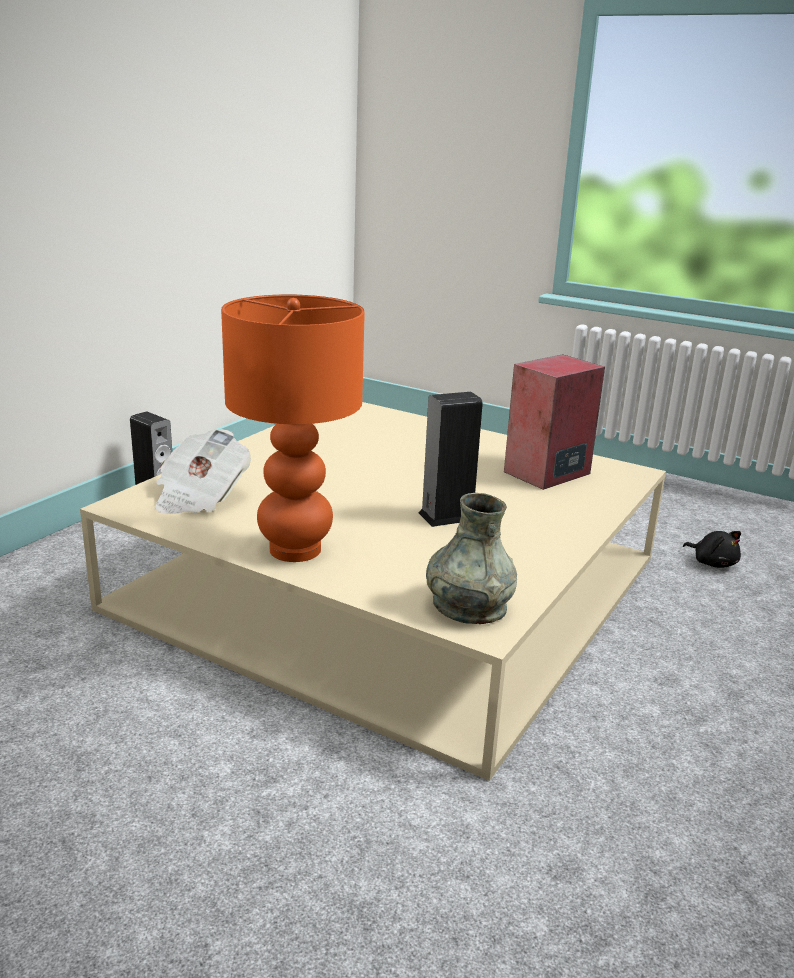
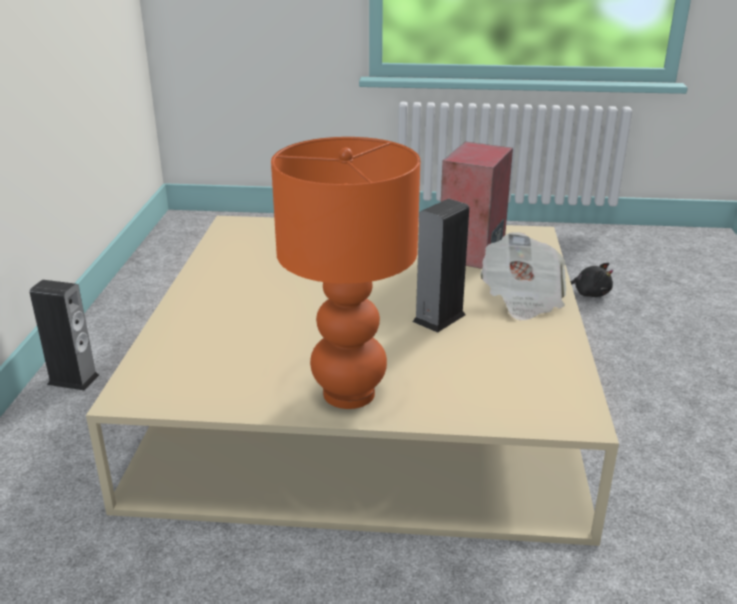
camera: 25 degrees left, 5 degrees up
newspaper [155,429,251,514] -> newspaper moved to [480,232,566,321]
grey vase [426,493,517,624] -> none

